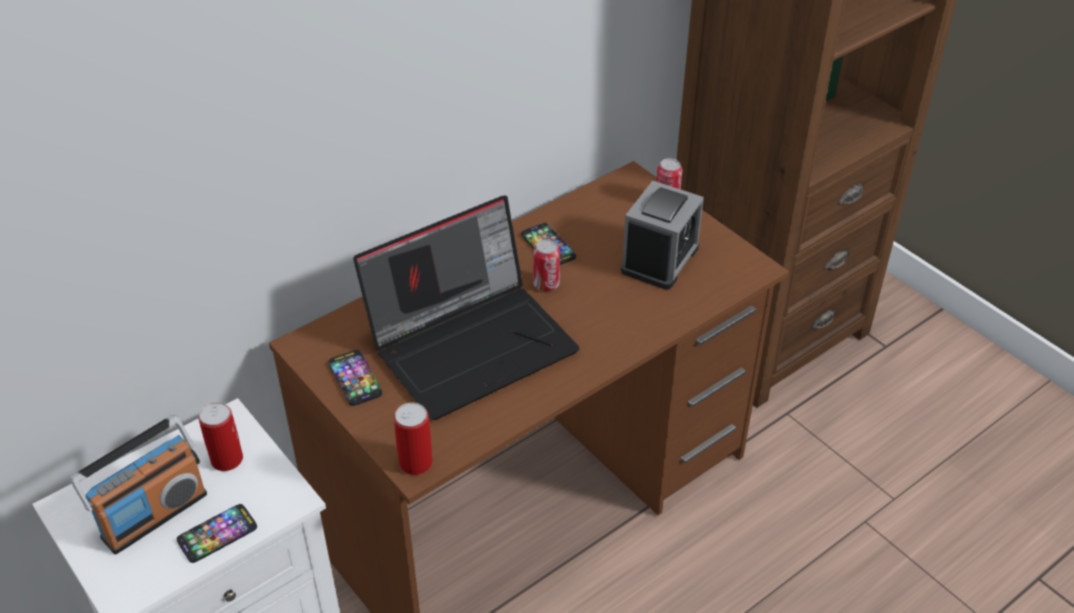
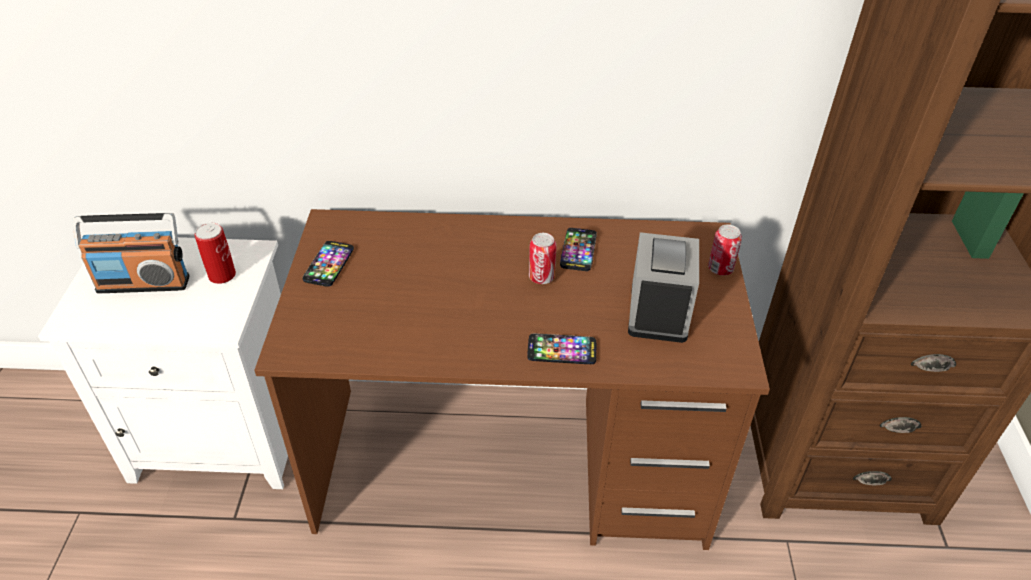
camera: 40 degrees right, 0 degrees up
phone [177,504,257,563] -> phone moved to [527,334,596,364]
laptop [353,196,580,420] -> none
can [394,402,433,475] -> none
alarm clock [621,180,704,289] -> alarm clock turned 120 degrees clockwise [628,232,699,343]

